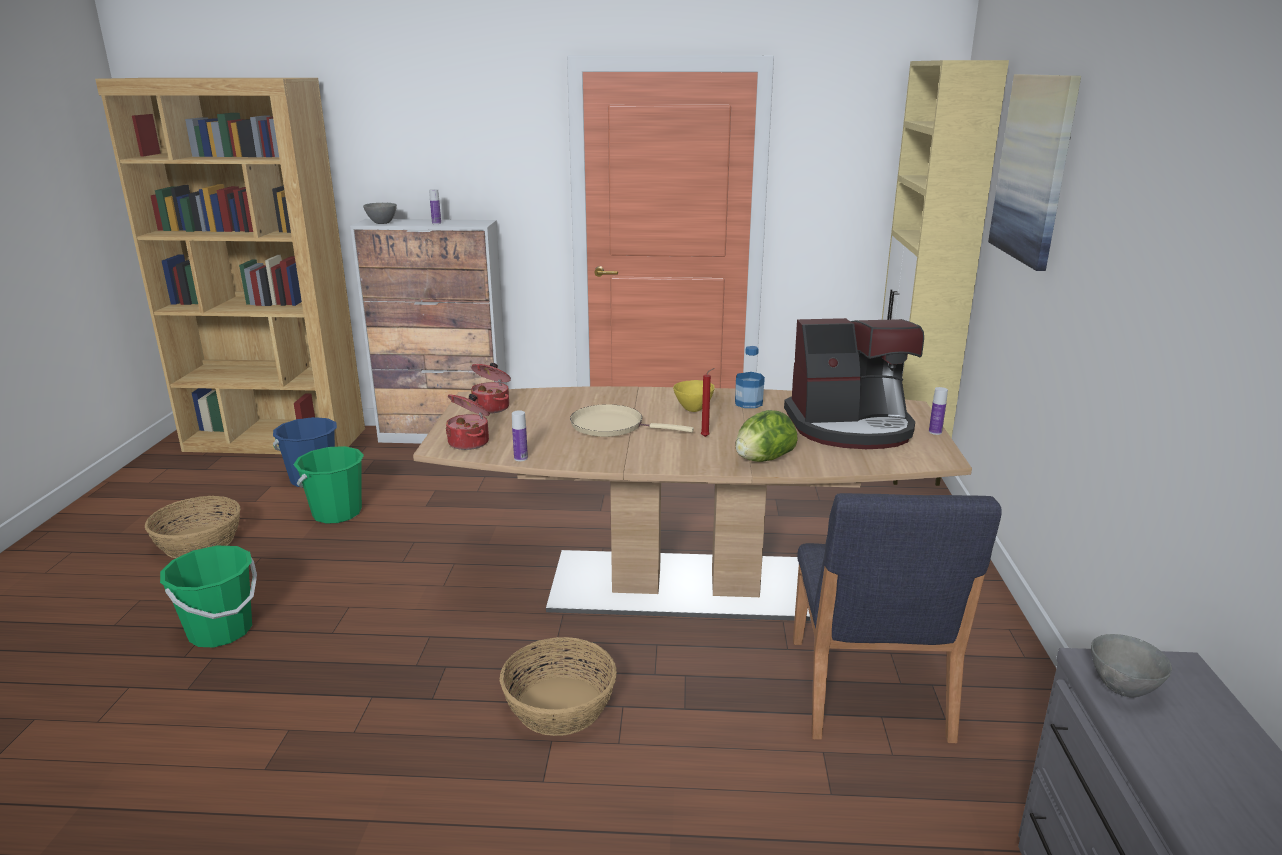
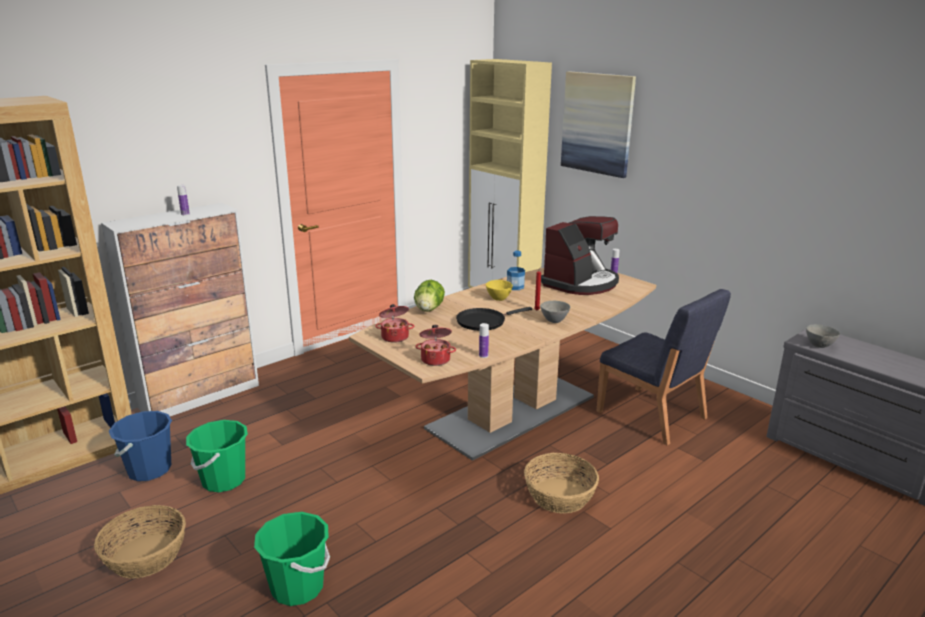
camera: 45 degrees left, 0 degrees up
grey bowl [363,203,397,224] -> grey bowl moved to [540,301,570,323]
beige frying pan [570,404,694,437] -> black frying pan [456,307,532,331]
lettuce [735,410,798,462] -> lettuce moved to [414,280,445,312]

